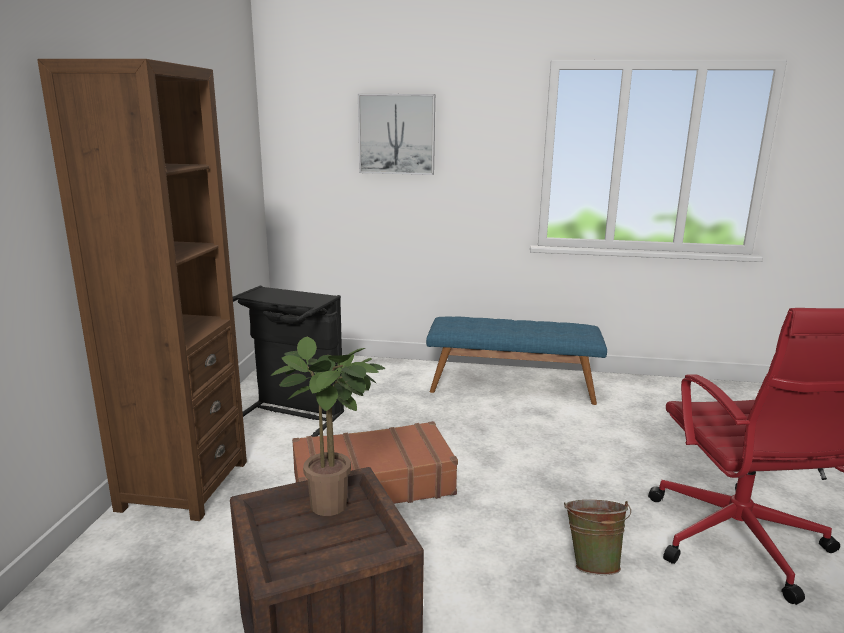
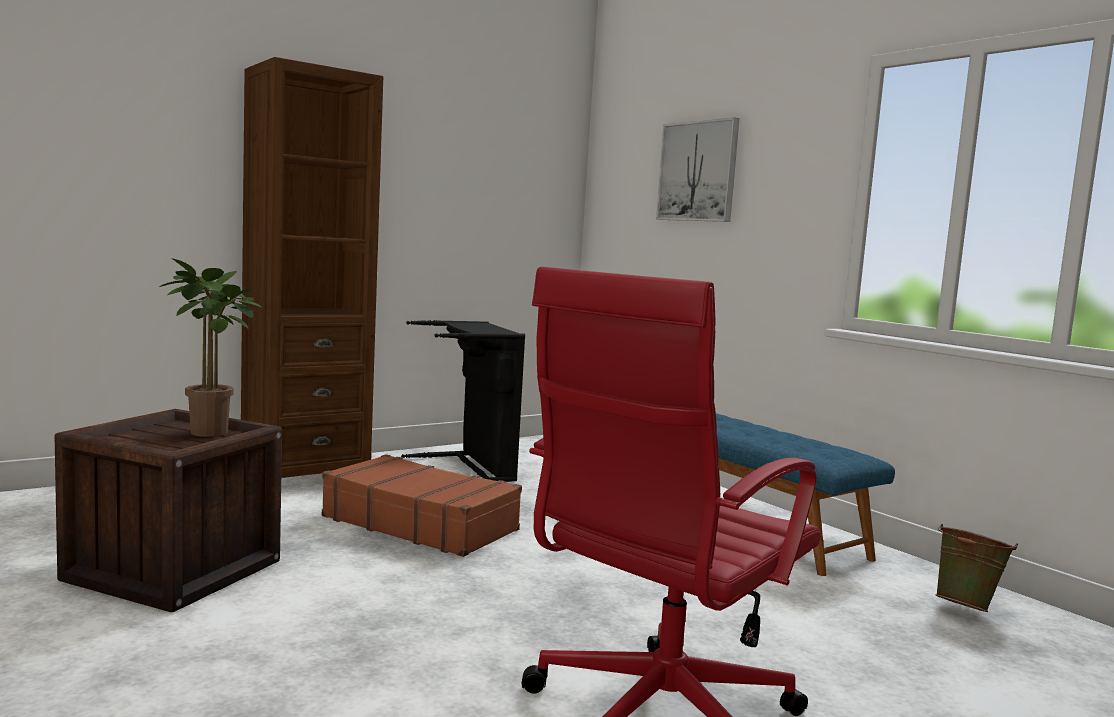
camera: 45 degrees right, 10 degrees down
green bucket [564,500,631,575] -> green bucket moved to [935,524,1018,612]

